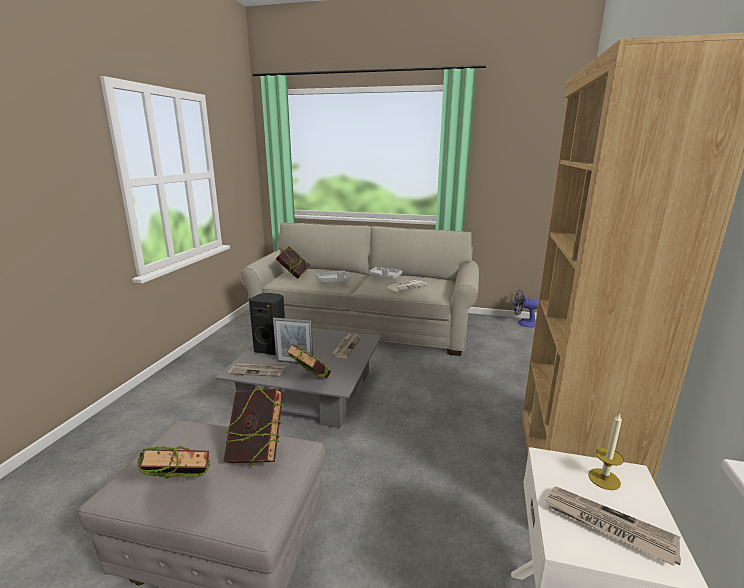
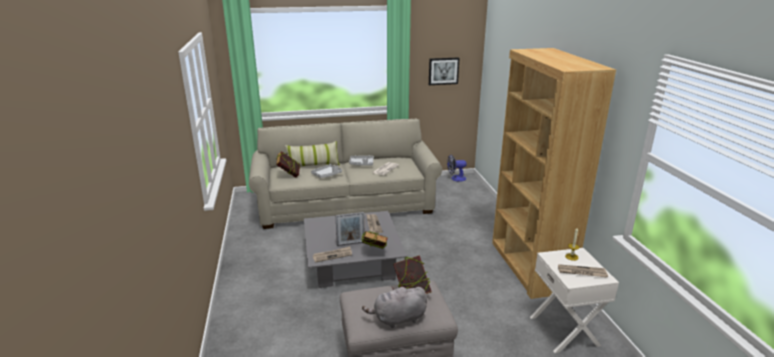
camera: 25 degrees left, 5 degrees up
book [137,445,211,479] -> grey plush toy [362,286,427,328]
black speaker [249,293,285,355] -> none
none -> pillow [285,141,340,167]
none -> picture [429,57,460,85]

